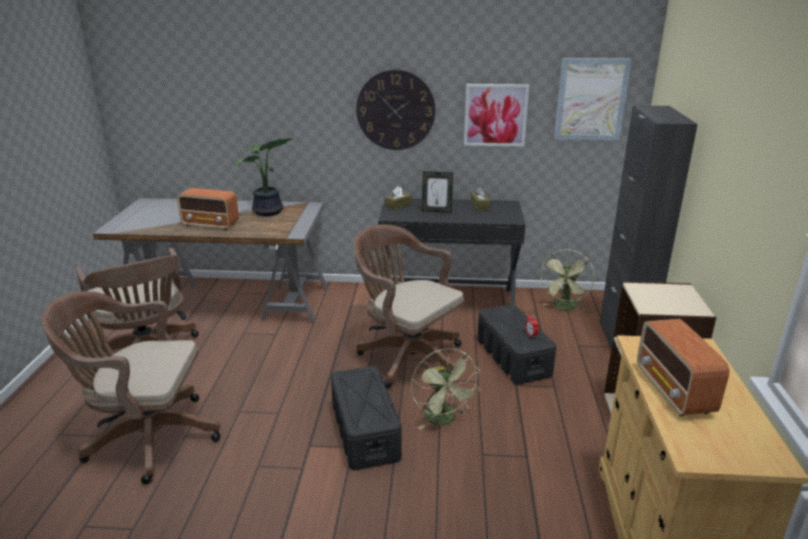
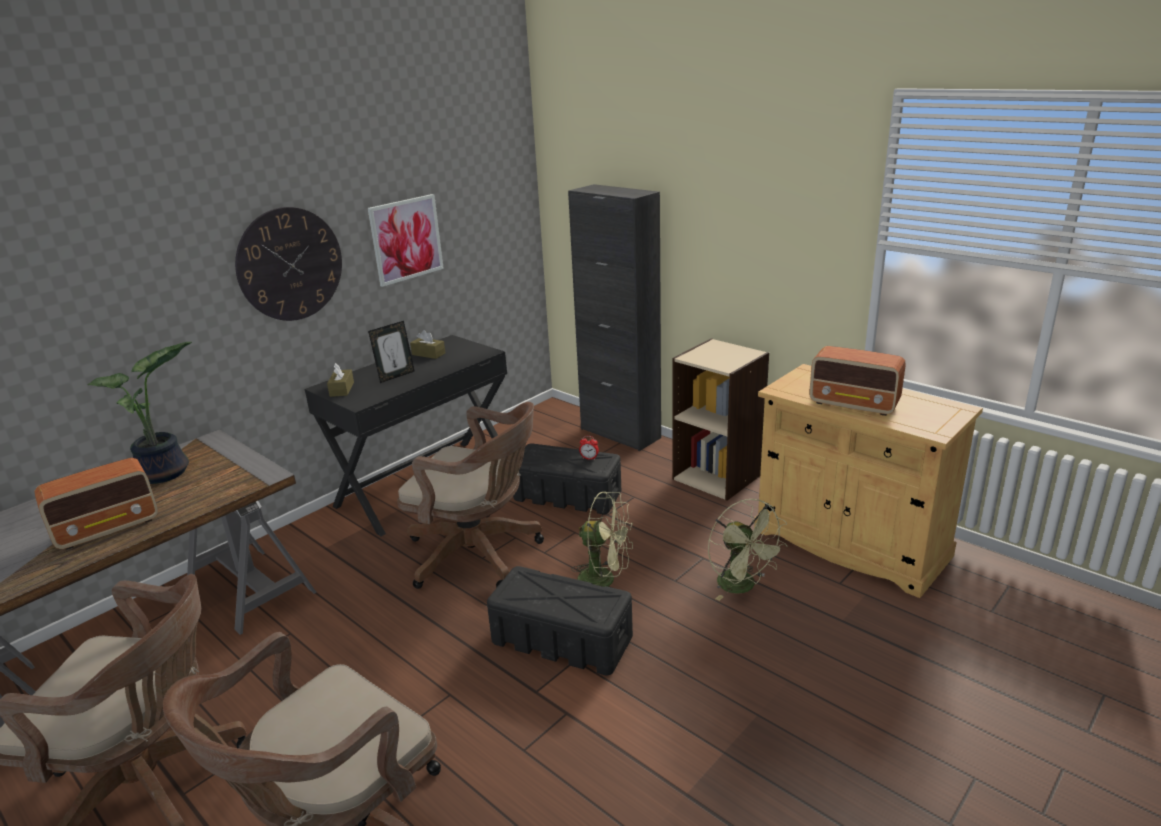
camera: 50 degrees left, 0 degrees up
brown office chair [354,224,465,389] -> brown office chair turned 150 degrees counterclockwise [397,402,544,589]
green fan [540,249,595,311] -> green fan moved to [708,499,788,601]
picture [554,58,632,140] -> none

